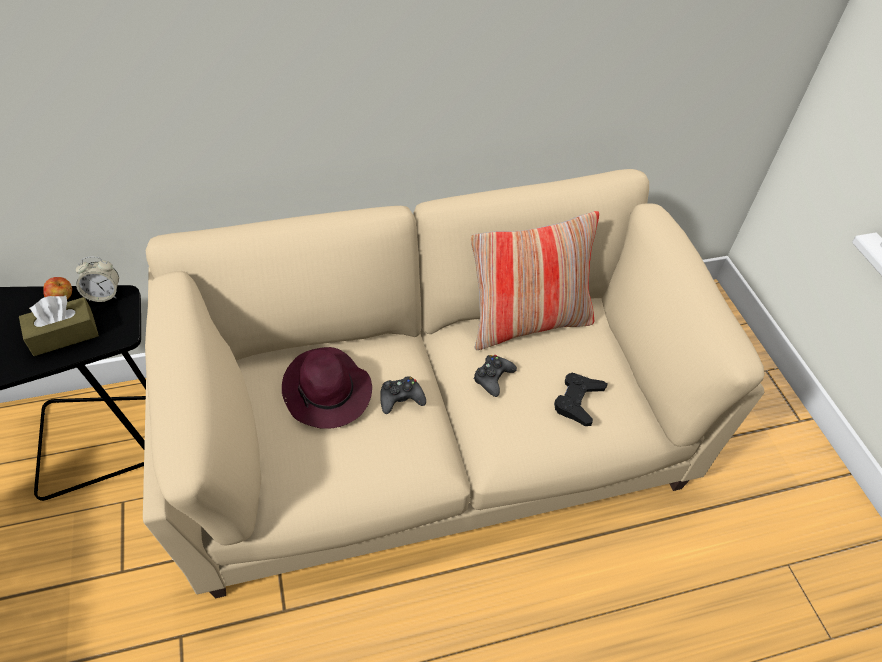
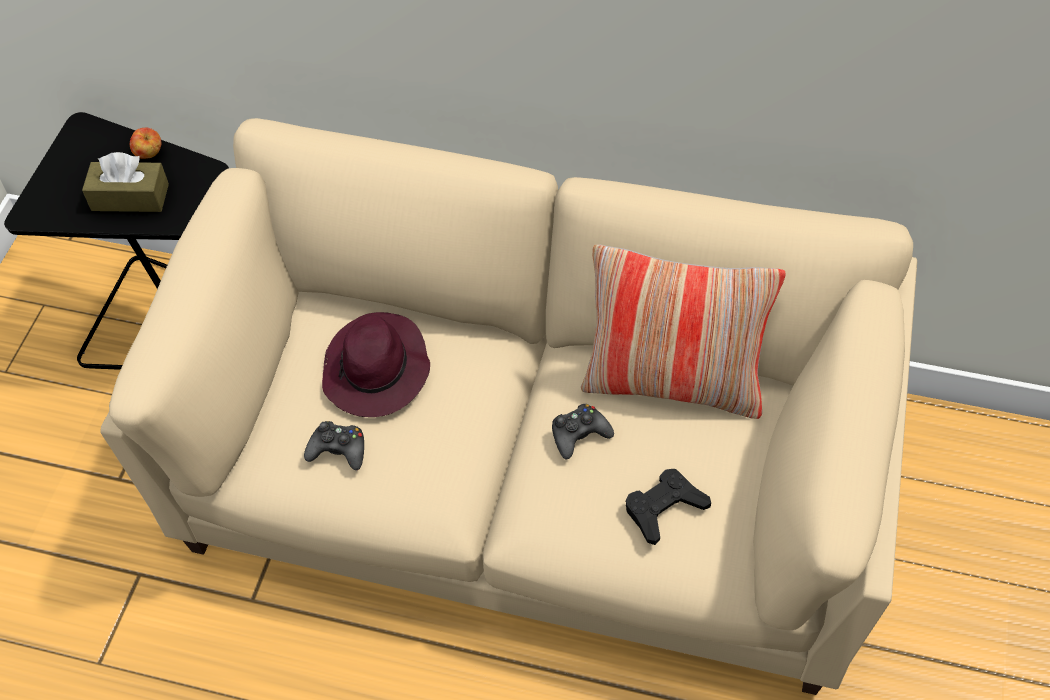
camera: 35 degrees right, 5 degrees up
alarm clock [76,257,119,302] -> none
black game controller [380,376,426,414] -> black game controller moved to [304,421,364,470]

